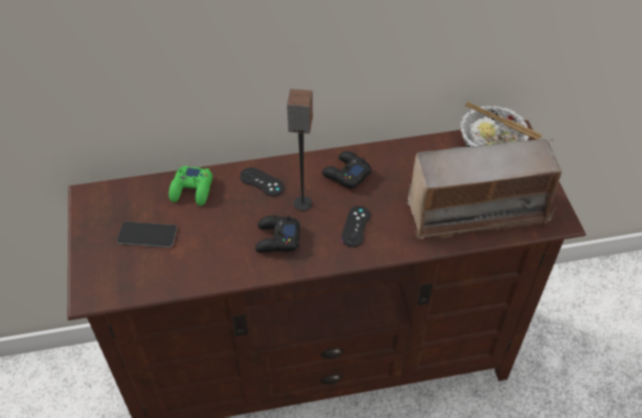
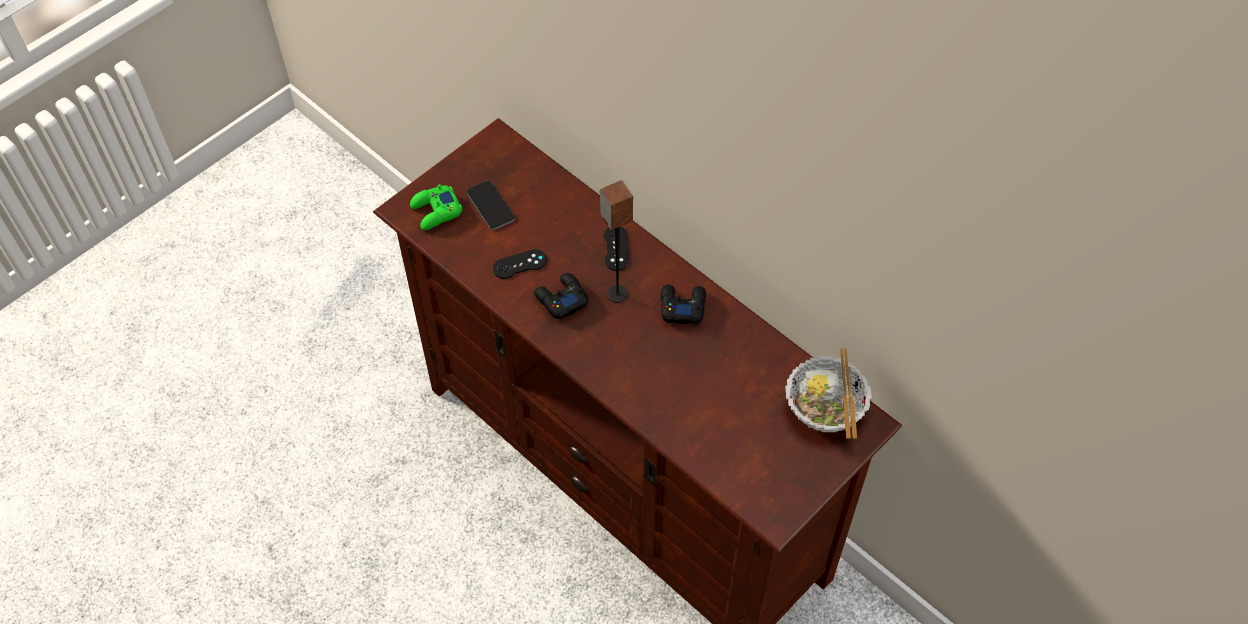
camera: 55 degrees right, 5 degrees up
green game controller [169,166,213,206] -> green game controller moved to [410,184,463,230]
black game controller [341,206,370,247] -> black game controller moved to [493,249,547,279]
radio [405,139,562,239] -> none

